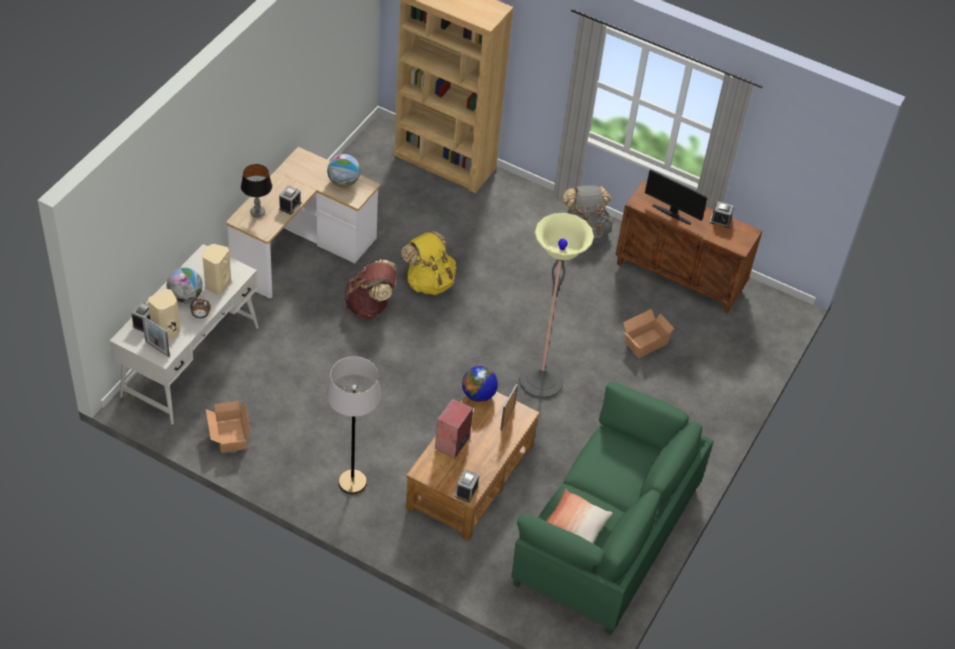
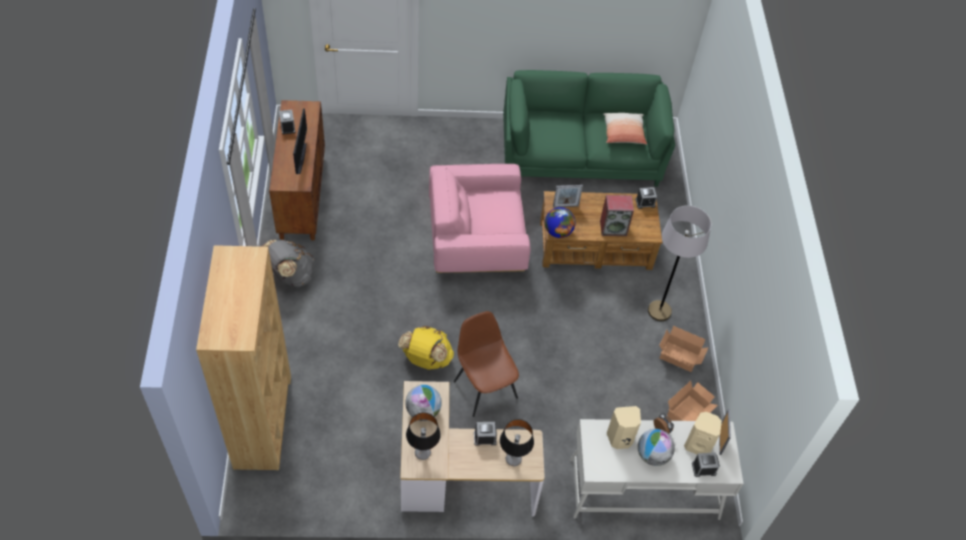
camera: 120 degrees left, 5 degrees up
brown backpack [344,259,396,319] -> brown chair [454,311,519,417]
floor lamp [519,213,594,399] -> pink armchair [429,164,531,273]
cardboard box [623,309,674,358] -> cardboard box moved to [659,326,709,372]
none -> table lamp [406,412,441,460]

